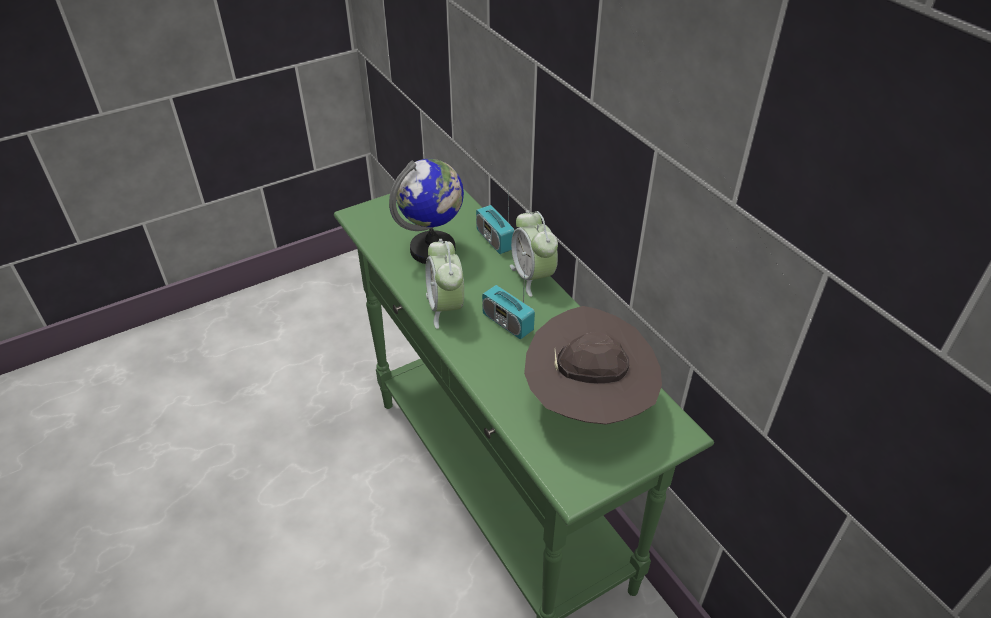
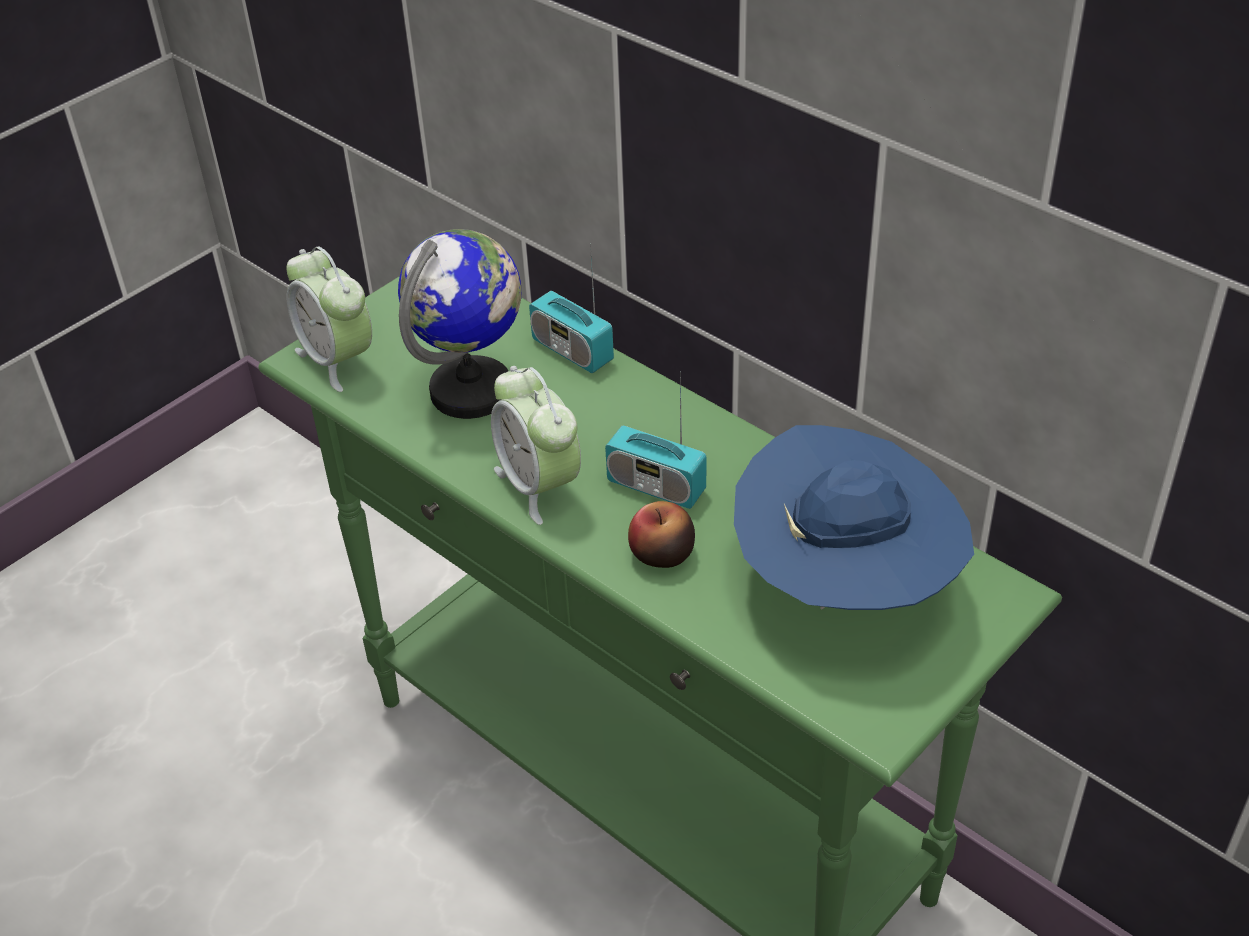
camera: 15 degrees left, 0 degrees up
alarm clock [510,210,558,297] -> alarm clock moved to [286,246,372,392]
brown hat [524,306,662,424] -> blue hat [734,425,974,610]
none -> apple [628,501,695,568]

